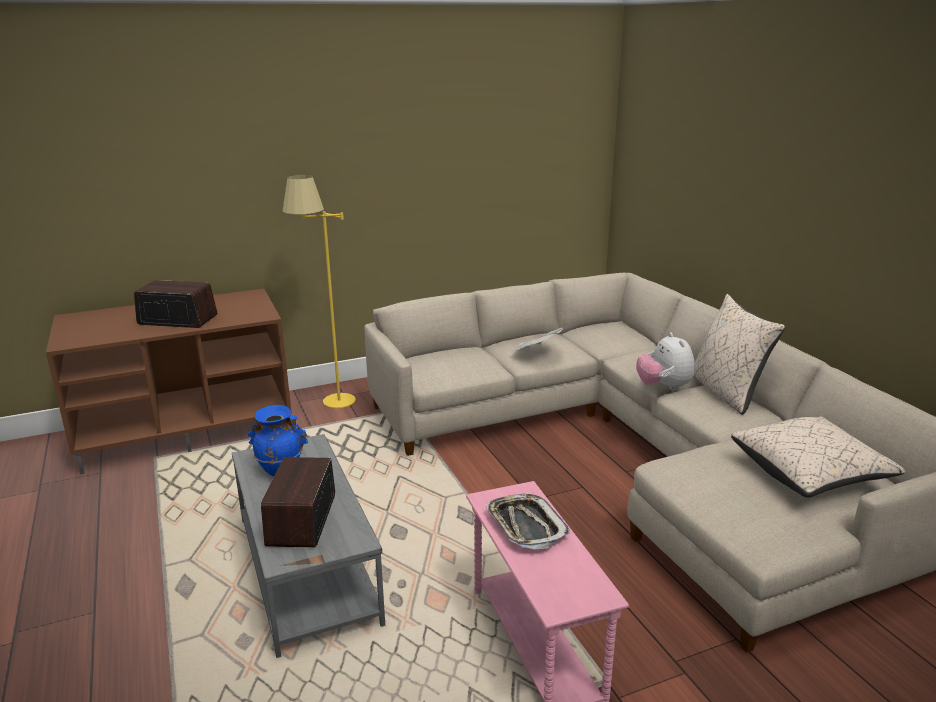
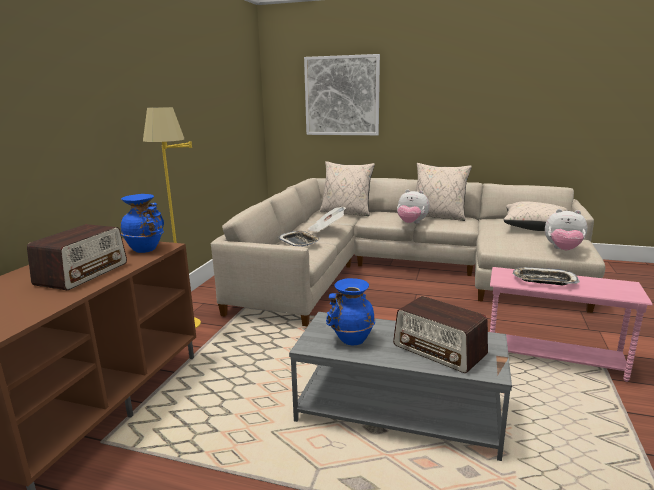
camera: 50 degrees left, 5 degrees down
radio [134,280,217,328] -> radio turned 150 degrees clockwise [27,224,127,290]
none -> blue vase [121,194,164,253]
none -> tray [278,231,321,247]
none -> picture [304,54,380,135]
none -> beige pillow [320,161,375,216]
none -> plush toy [545,209,587,250]

